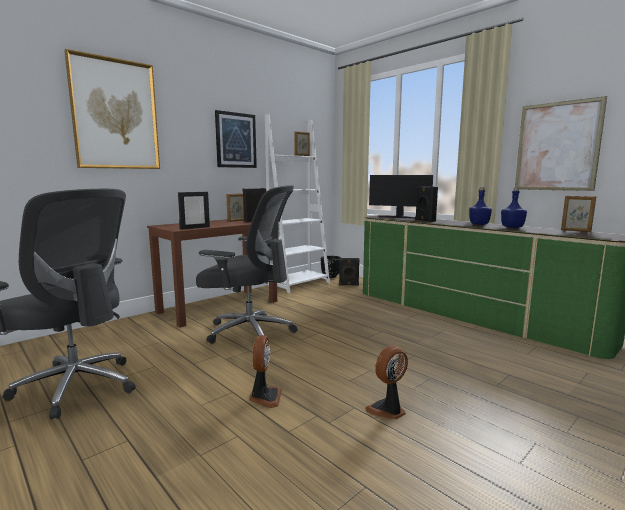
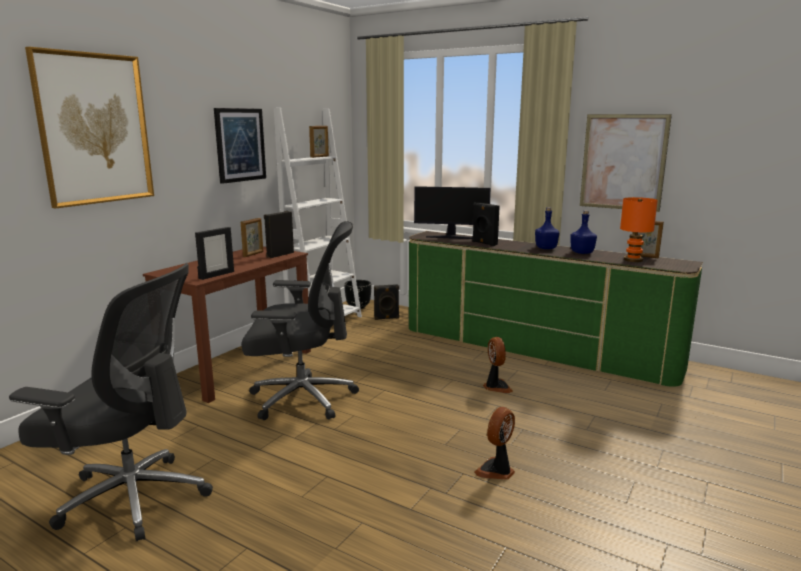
camera: 15 degrees left, 5 degrees up
fan [249,335,282,408] -> fan moved to [483,337,513,393]
none -> orange table lamp [620,197,658,262]

